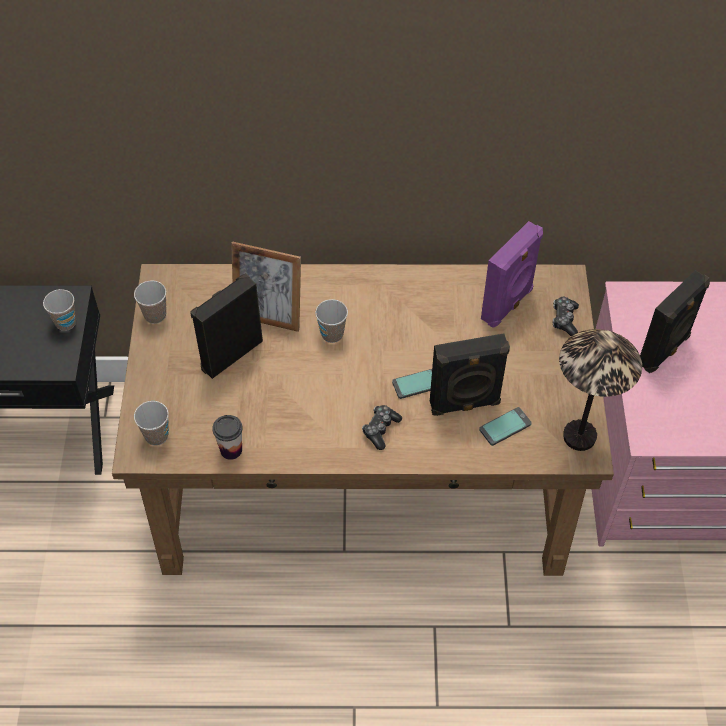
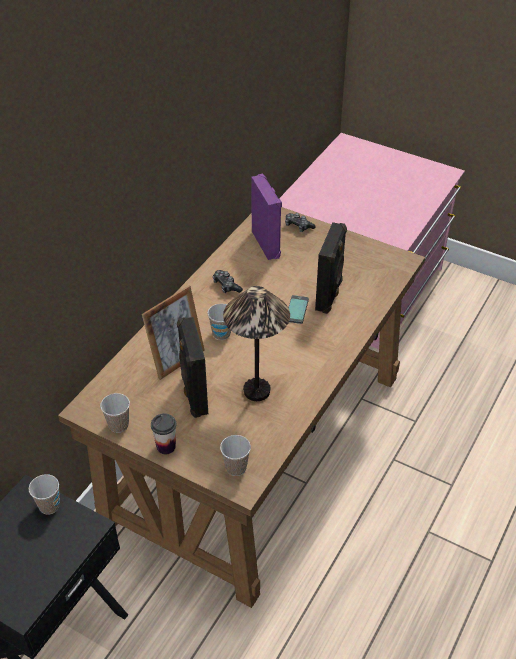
camera: 60 degrees left, 10 degrees down
cup [212,415,243,460] -> cup moved to [151,413,177,454]
game controller [362,405,402,450] -> game controller moved to [213,270,243,293]
phone [479,407,532,446] -> none
table lamp [559,329,642,451] -> table lamp moved to [223,286,290,401]
black speaker [640,270,710,373] -> none

